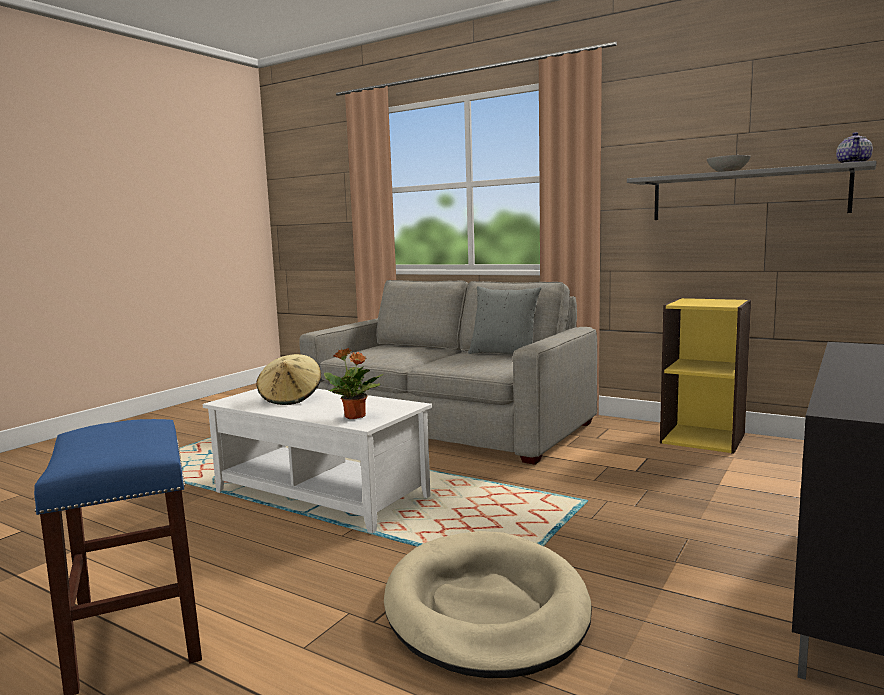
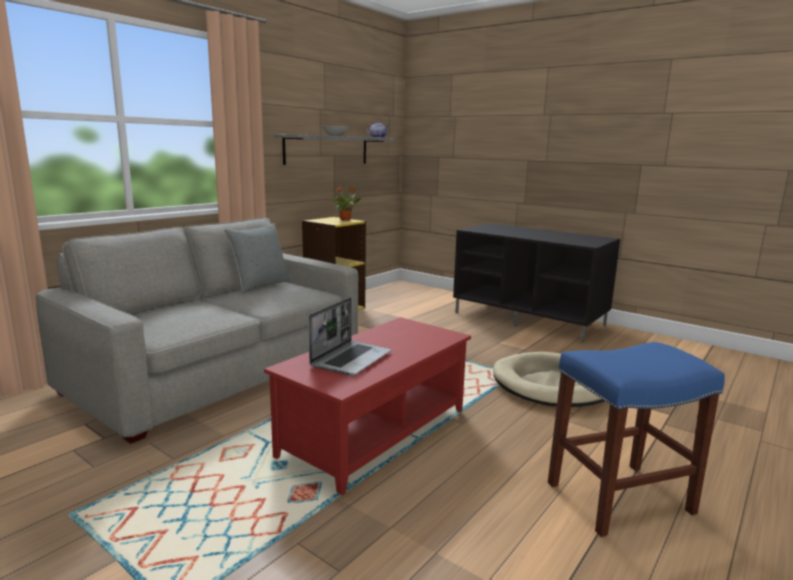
camera: 85 degrees left, 5 degrees up
white coffee table [203,389,432,533] -> red coffee table [264,317,471,496]
beige hat [257,354,321,405] -> laptop [309,297,392,375]
potted plant [324,348,384,419] -> potted plant moved to [330,185,361,220]

